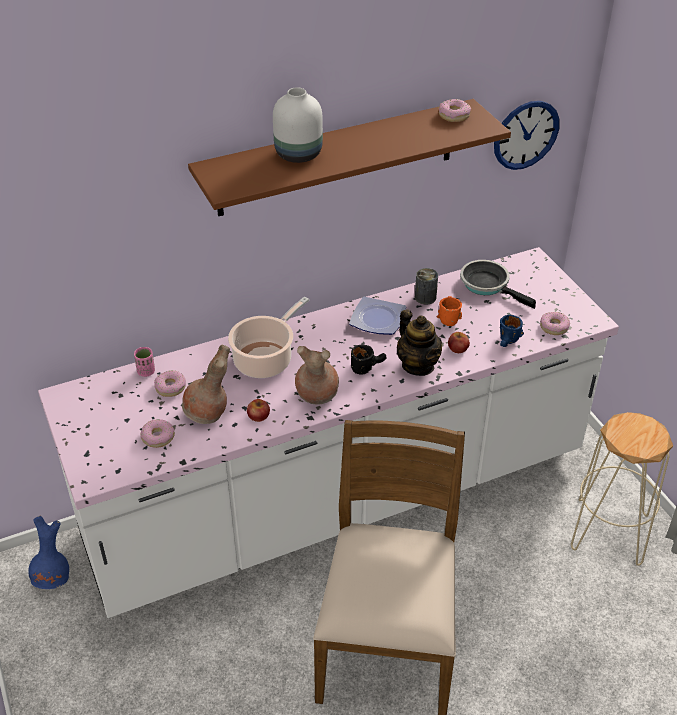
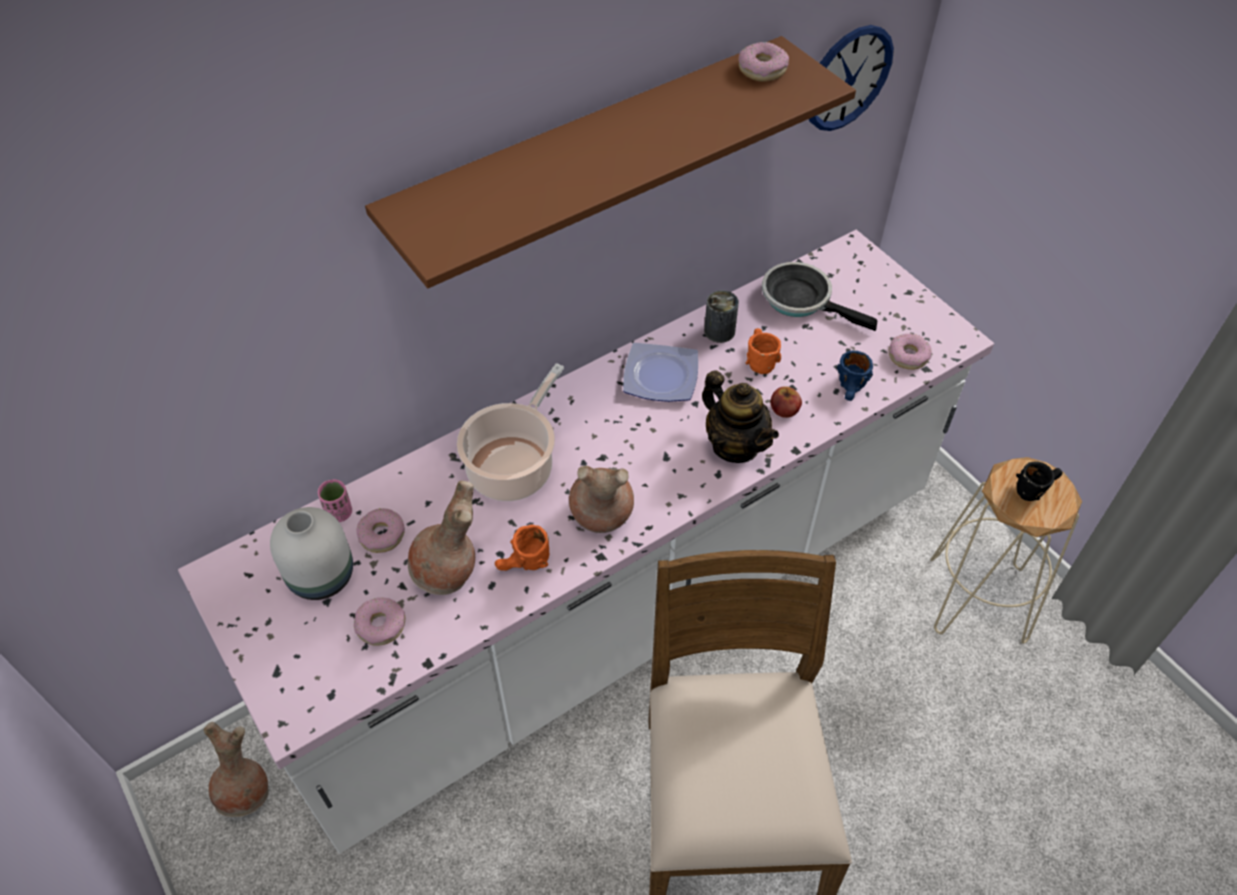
camera: 10 degrees left, 10 degrees up
blue vase [28,516,69,589] -> brown vase [204,722,269,817]
apple [247,399,270,422] -> orange mug [495,524,549,571]
white vase [273,87,323,163] -> white vase moved to [270,507,353,600]
black mug [351,345,387,375] -> black mug moved to [1016,461,1063,501]

